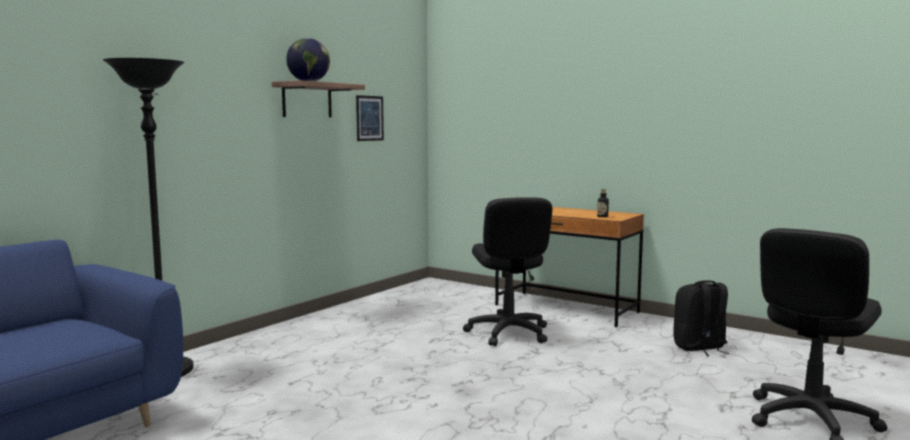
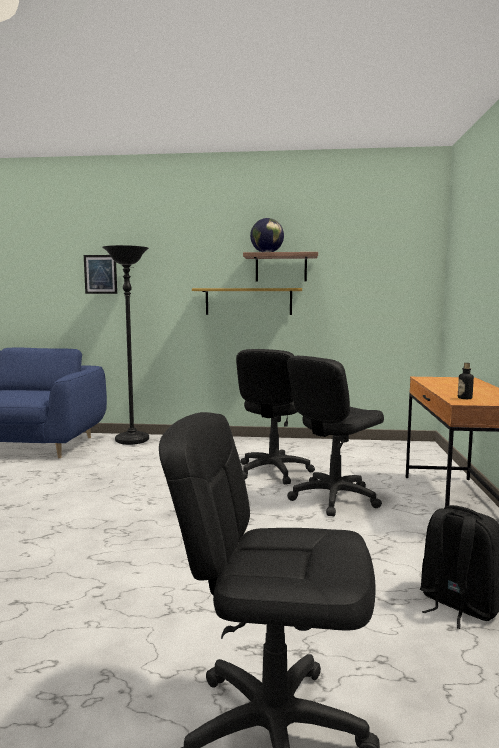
camera: 60 degrees right, 0 degrees up
picture [356,95,384,141] -> picture moved to [84,255,117,294]
none -> shelf [192,288,302,315]
none -> black office chair [236,349,315,484]

